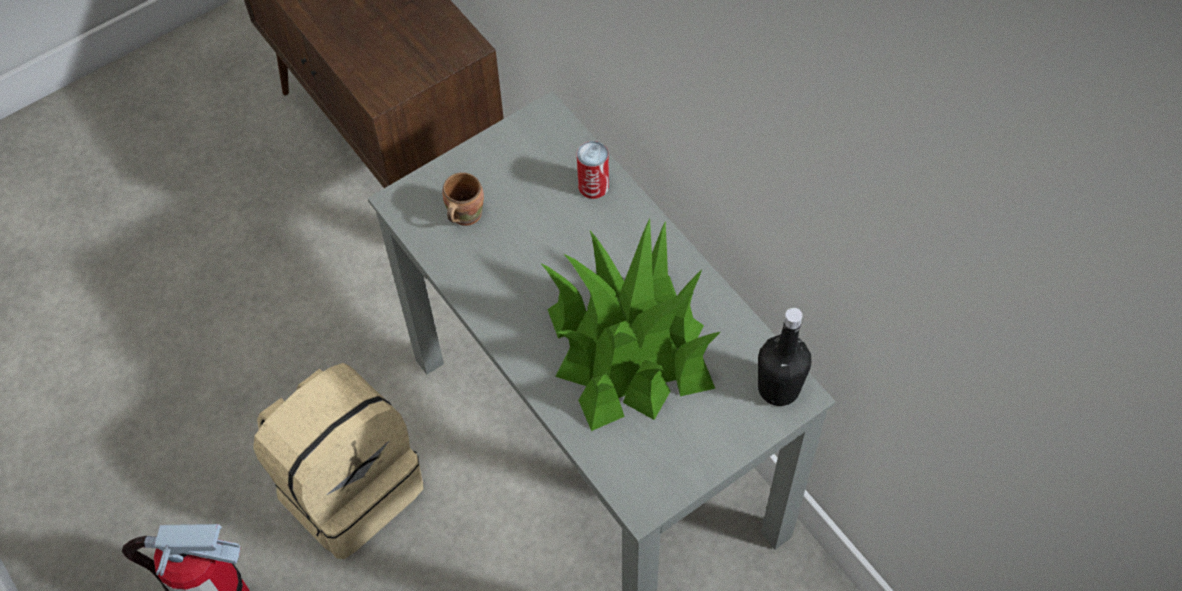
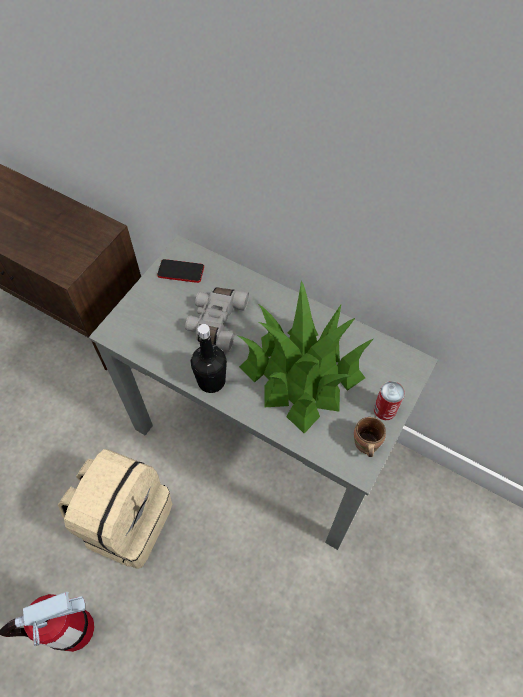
camera: 25 degrees left, 0 degrees up
brown mug [443,172,484,226] -> brown mug moved to [354,417,386,457]
can [577,141,609,199] -> can moved to [374,381,405,420]
black bottle [758,308,811,406] -> black bottle moved to [191,324,227,393]
none -> phone [157,259,204,283]
none -> grey binoculars [185,287,249,352]

